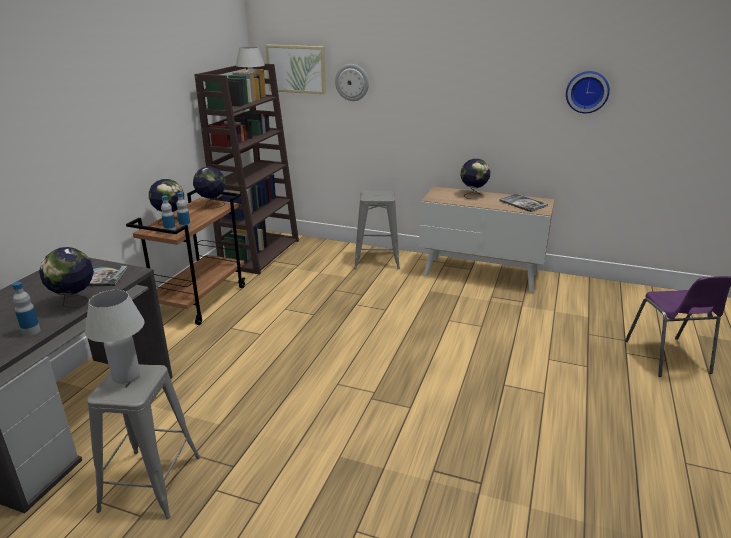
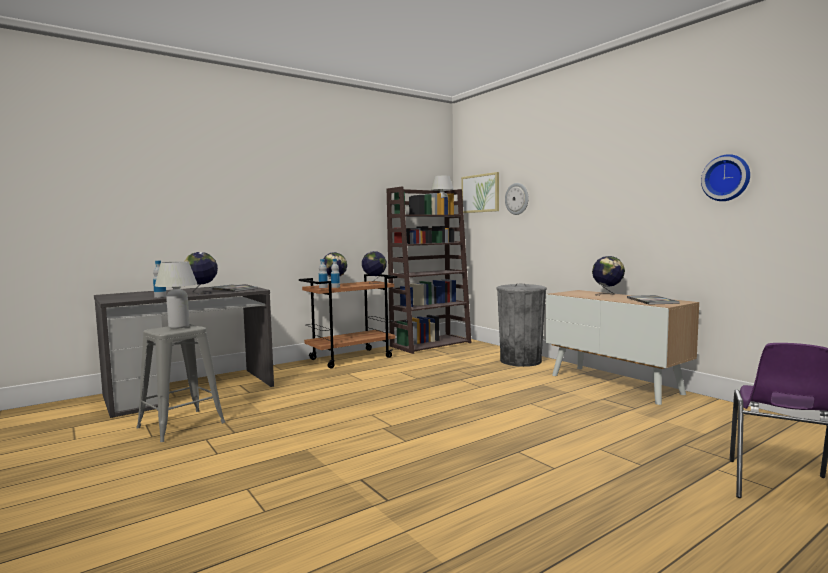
camera: 35 degrees right, 20 degrees down
grey stool [354,191,400,269] -> grey trash can [496,283,547,367]

